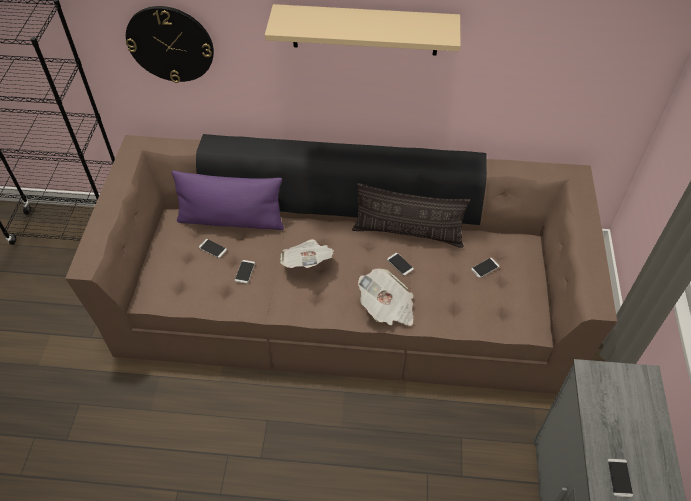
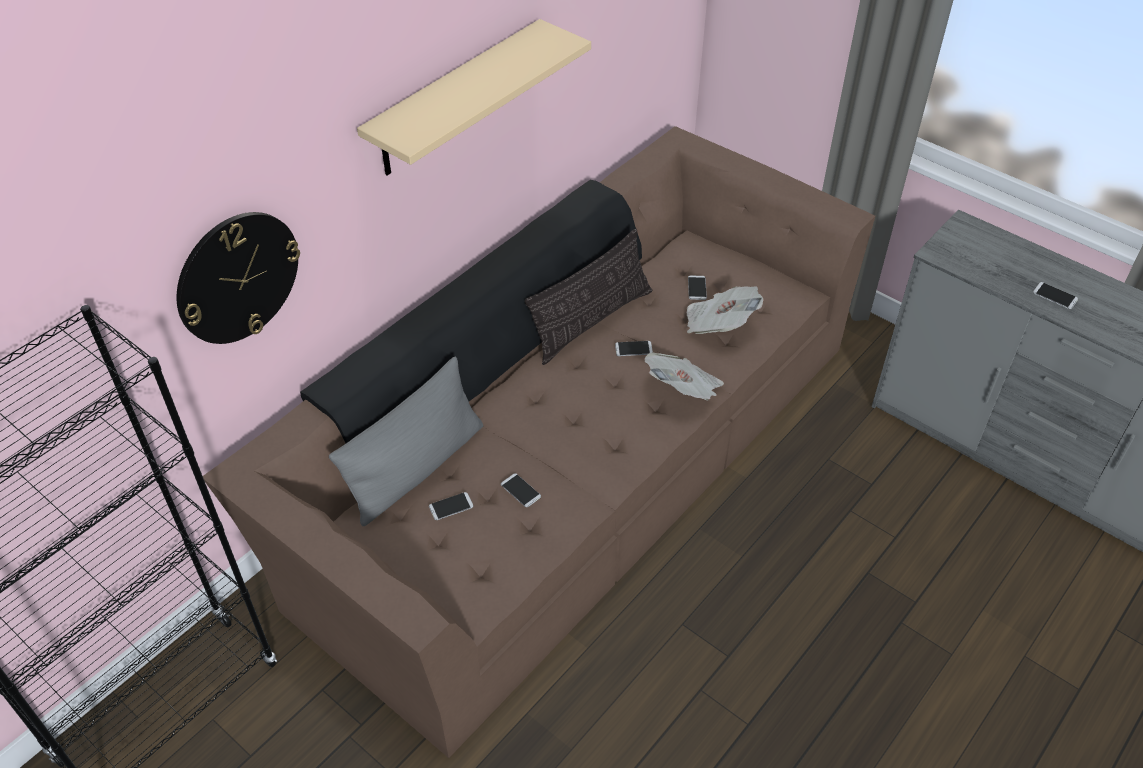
camera: 55 degrees left, 5 degrees down
purple pillow [172,171,284,230] -> grey pillow [329,357,483,526]
newspaper [280,239,334,268] -> newspaper moved to [687,286,763,334]

